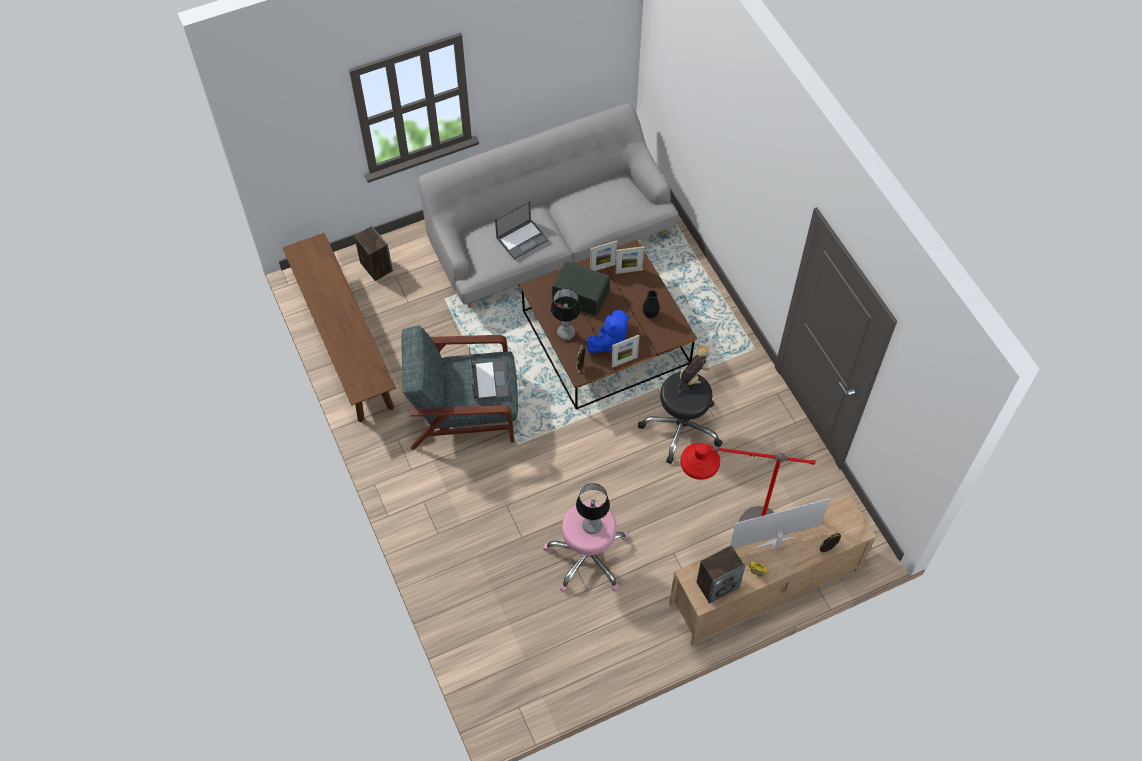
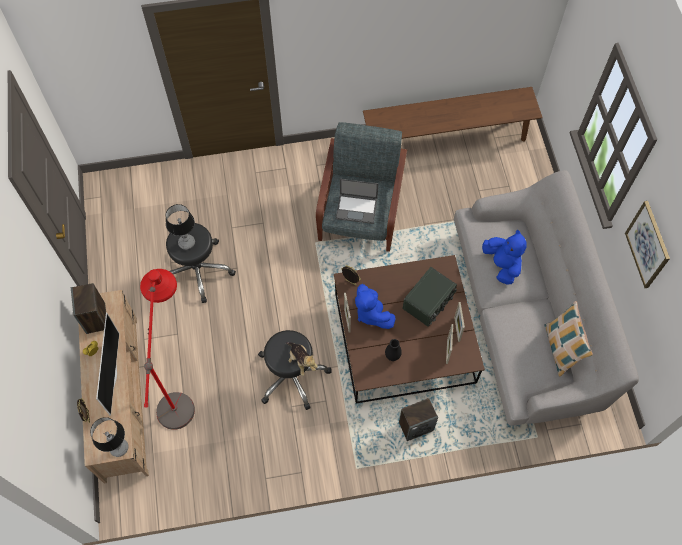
camera: 105 degrees right, 5 degrees up
speaker [354,226,393,281] -> speaker moved to [399,398,438,441]
laptop [495,201,549,260] -> blue plush toy [482,230,527,285]
pink stool [543,502,629,592] -> black stool [166,223,236,303]
table lamp [551,288,581,340] -> table lamp moved to [90,417,128,457]
none -> pillow [544,301,593,376]
none -> picture [625,201,670,288]

